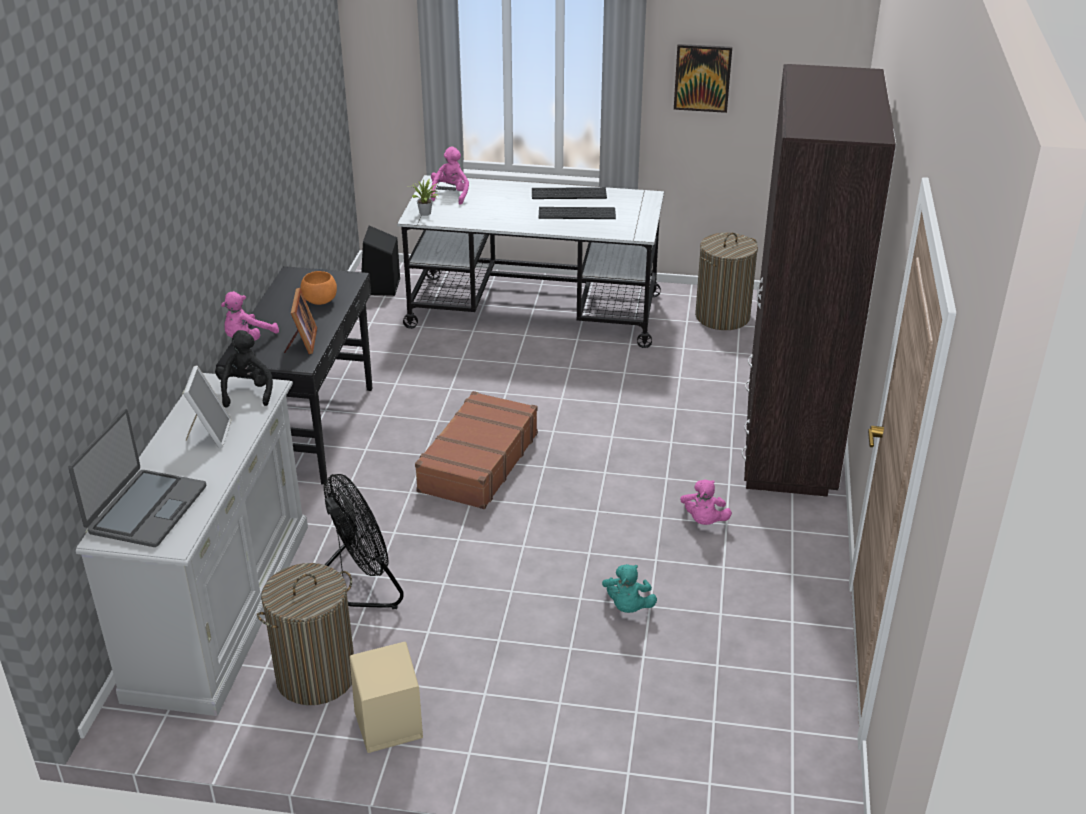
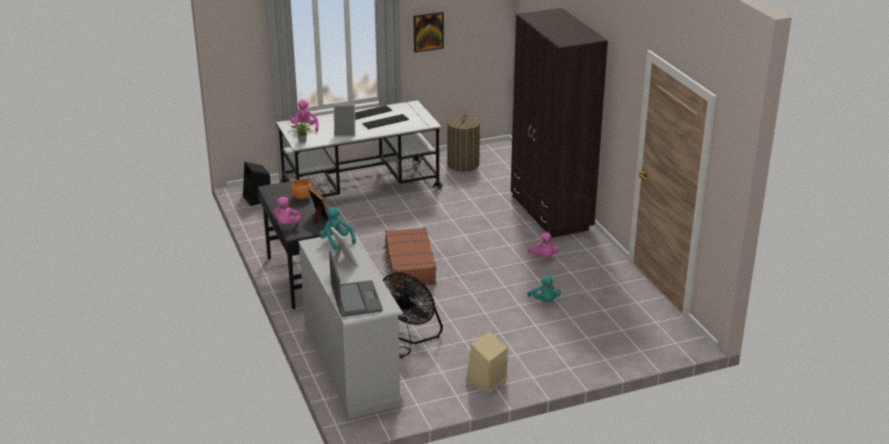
camera: 30 degrees left, 5 degrees down
black plush toy [215,330,273,408] -> turquoise plush toy [319,207,356,250]
laundry basket [257,563,354,705] -> none
none -> picture frame [334,105,355,137]

